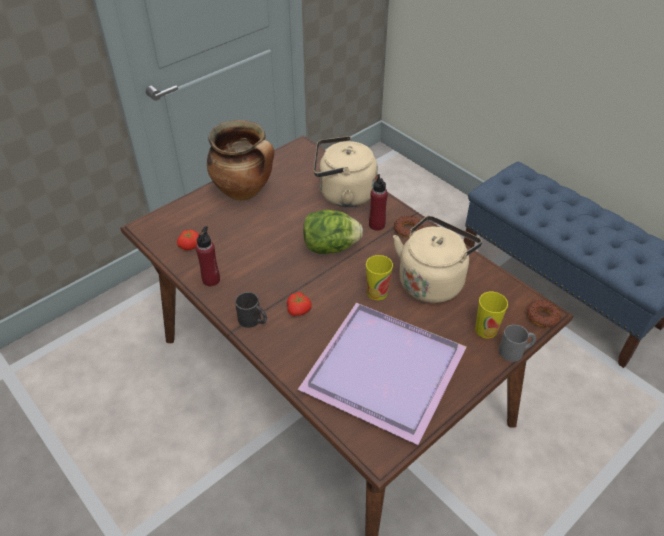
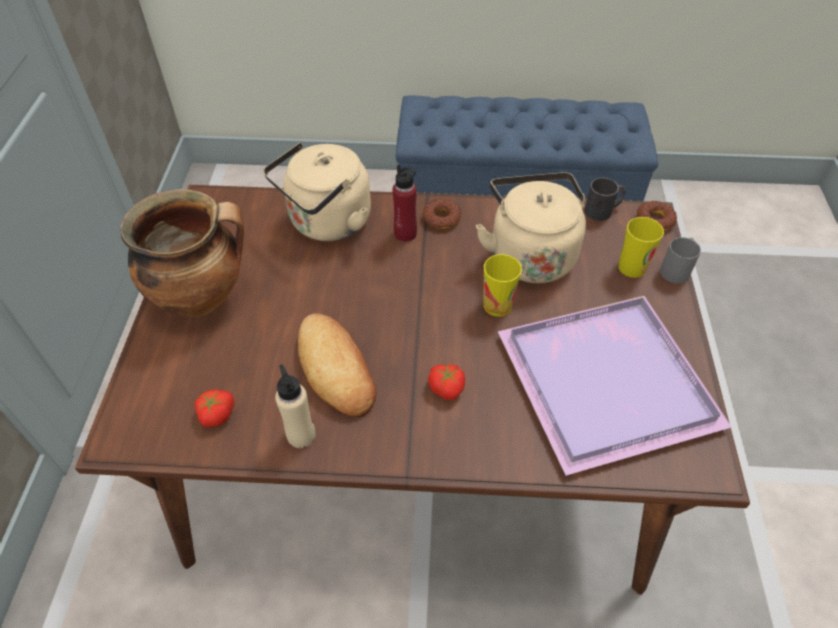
camera: 45 degrees left, 5 degrees up
red bottle [196,226,220,286] -> beige bottle [275,364,316,448]
black mug [235,292,267,328] -> black mug moved to [584,177,626,221]
lettuce [303,209,363,254] -> none
none -> bread [298,314,377,417]

